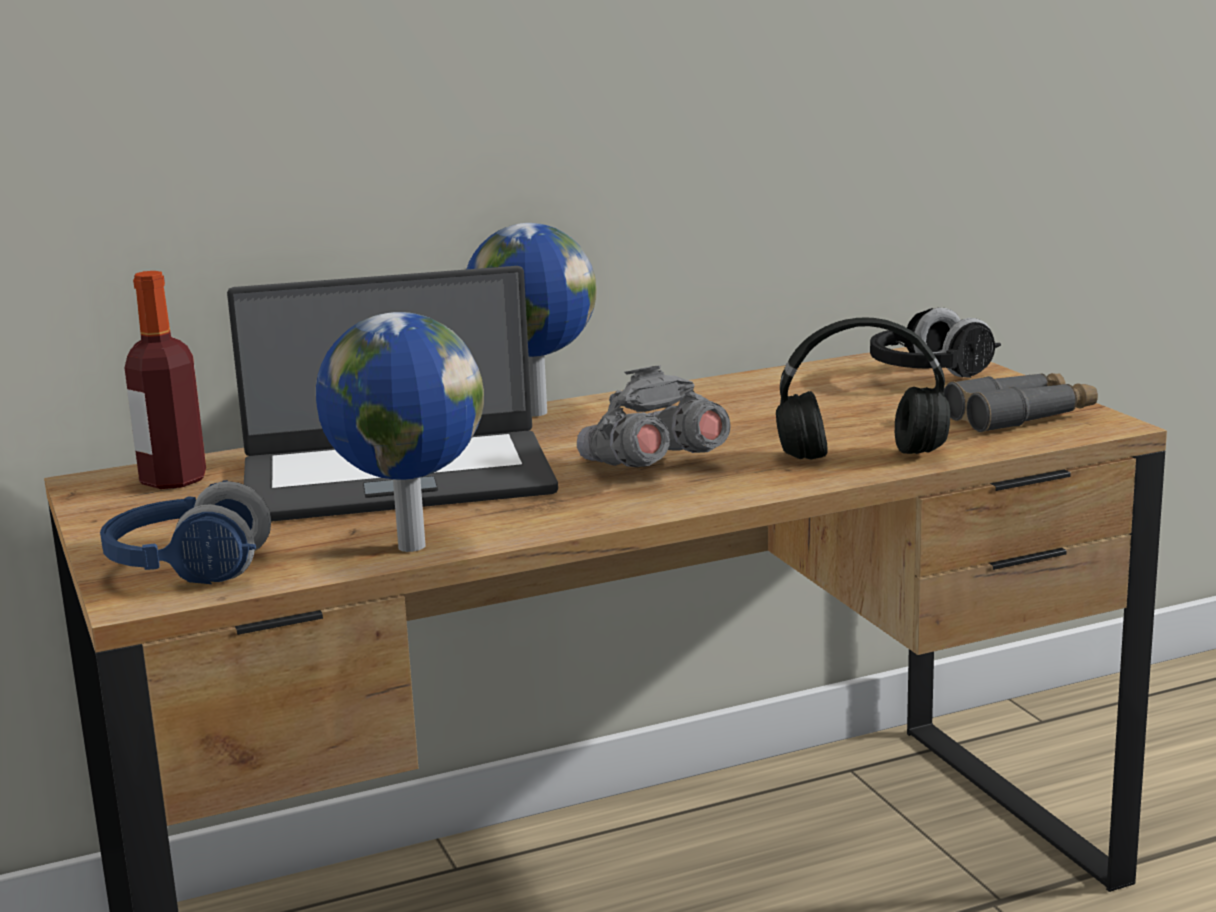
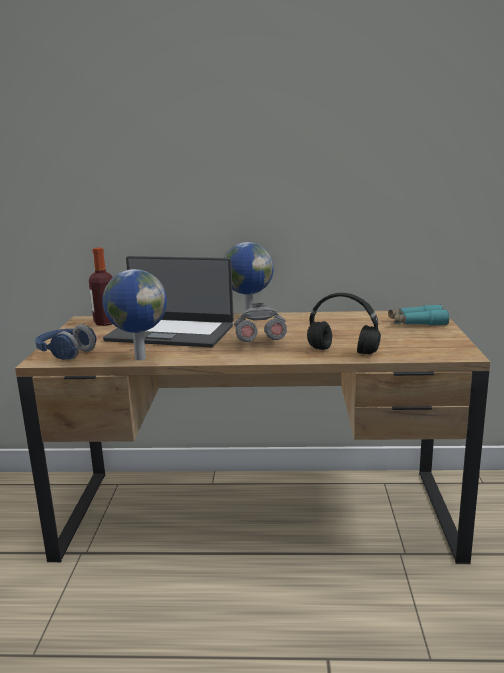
camera: 25 degrees right, 0 degrees up
black headphones [870,308,1001,378] -> turquoise binoculars [388,305,450,326]
grey binoculars [944,373,1098,433] -> none

